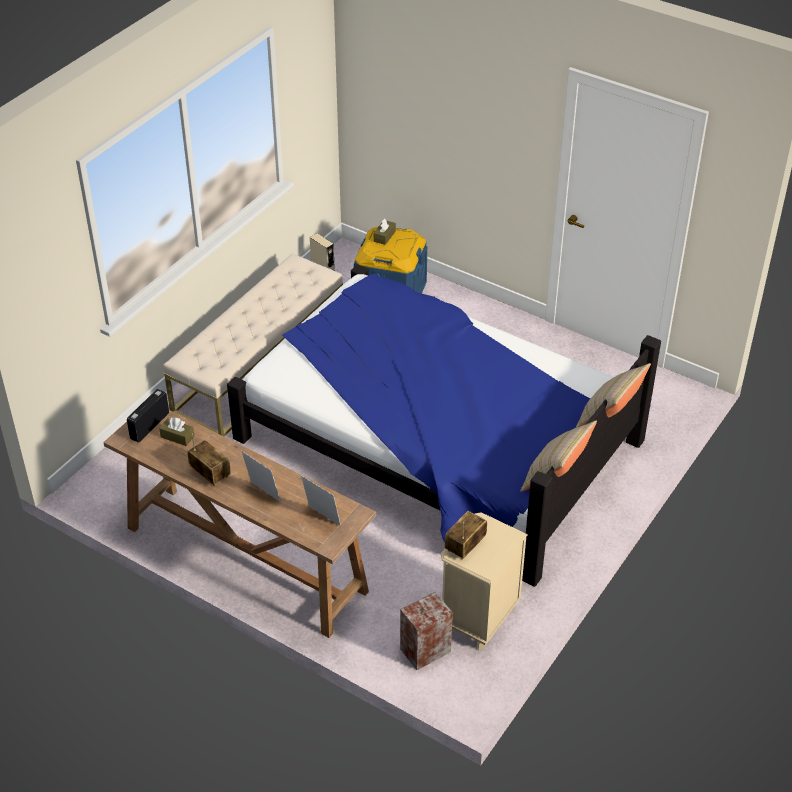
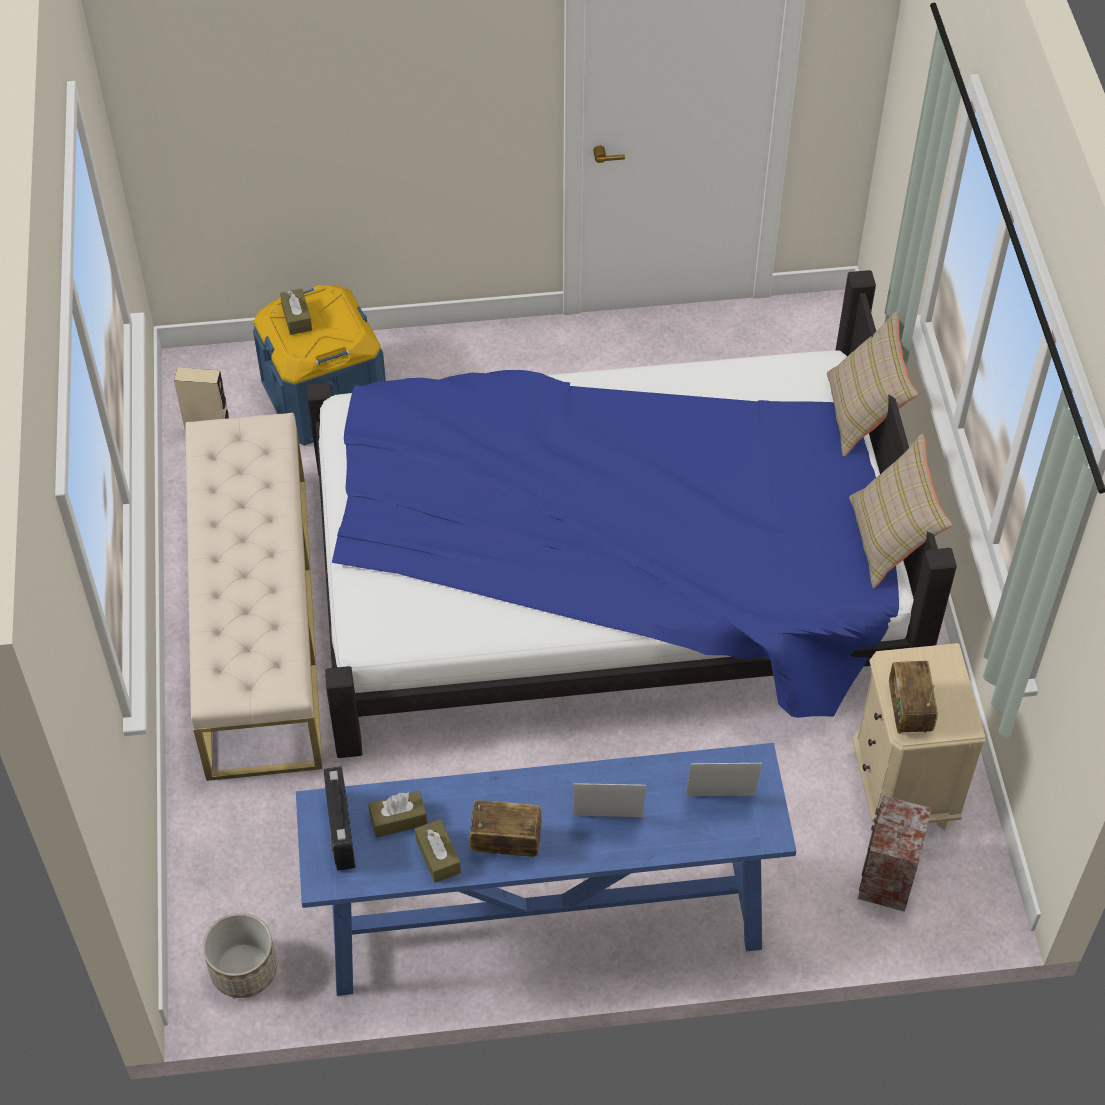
camera: 40 degrees left, 10 degrees up
brown console table [103,410,376,638] -> blue console table [296,743,796,996]
none -> planter [203,913,277,998]
none -> brown tissue box [415,819,461,883]

